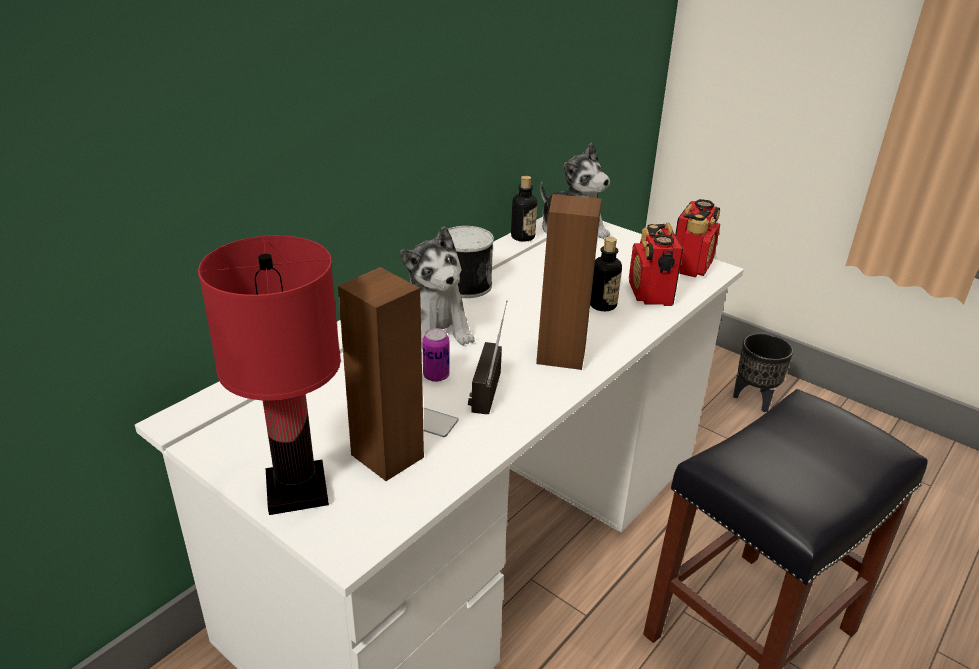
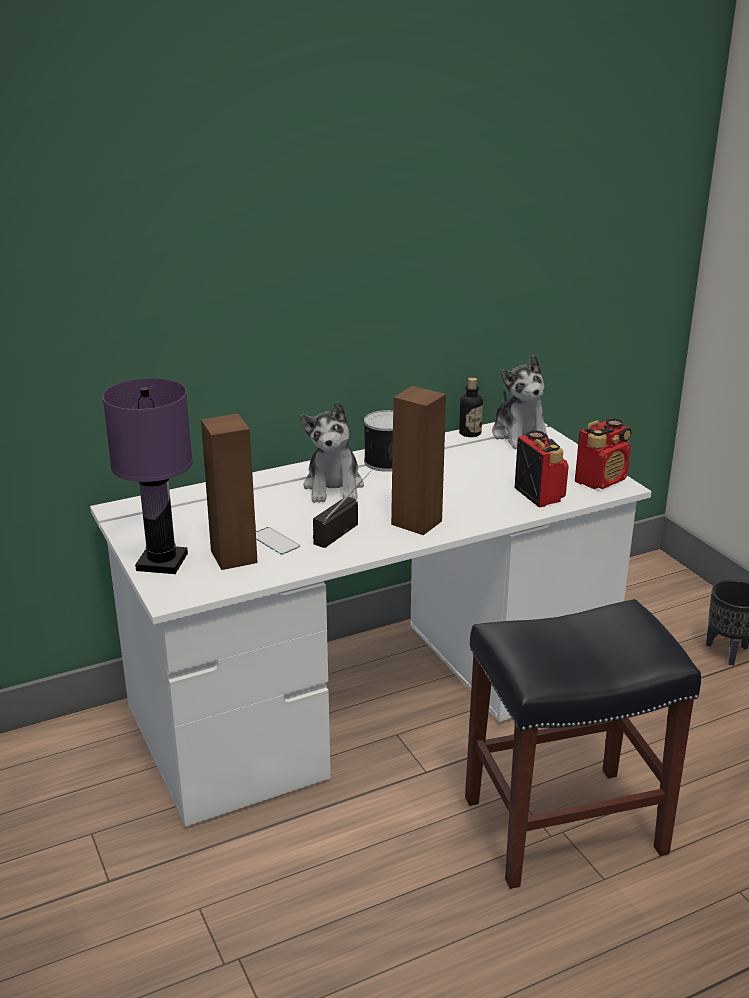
camera: 25 degrees right, 5 degrees down
red table lamp [198,235,341,515] -> purple table lamp [102,378,193,574]
can [422,328,449,382] -> none
bottle [590,237,622,311] -> none
radio [629,222,683,306] -> radio turned 135 degrees clockwise [515,430,568,508]

